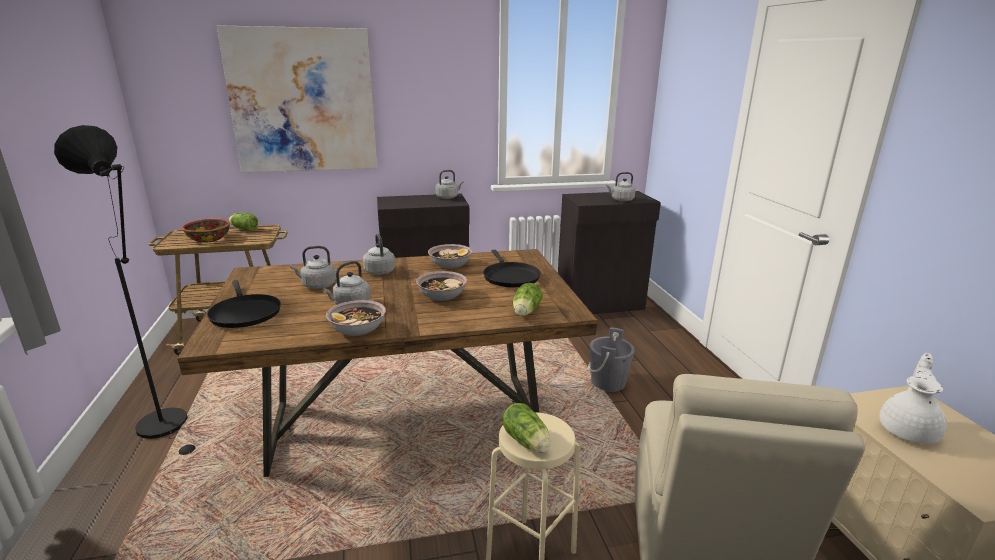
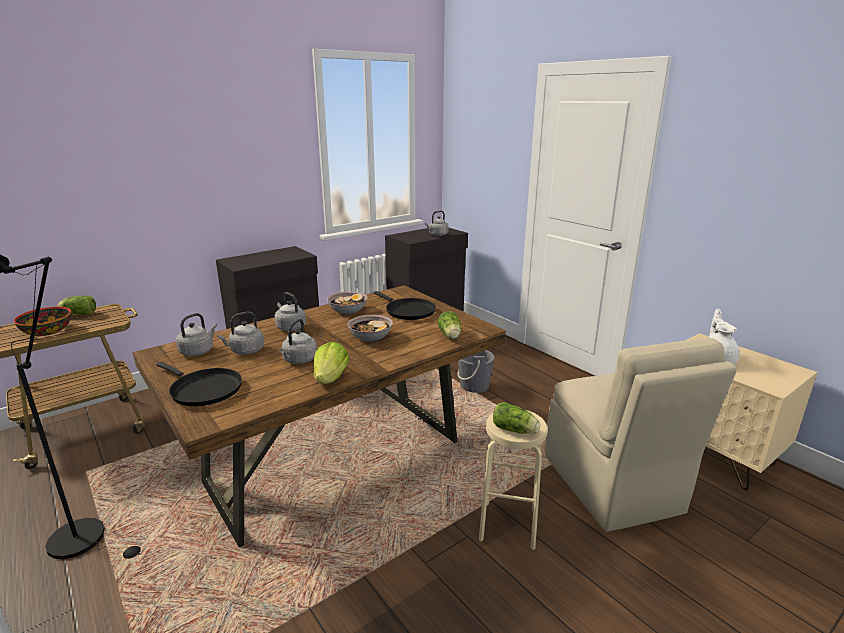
camera: 25 degrees left, 0 degrees up
picture [217,25,377,172] -> none
bowl [326,300,386,336] -> lettuce [313,342,349,384]
grey kettle [435,170,463,199] -> grey kettle moved to [176,313,217,356]

